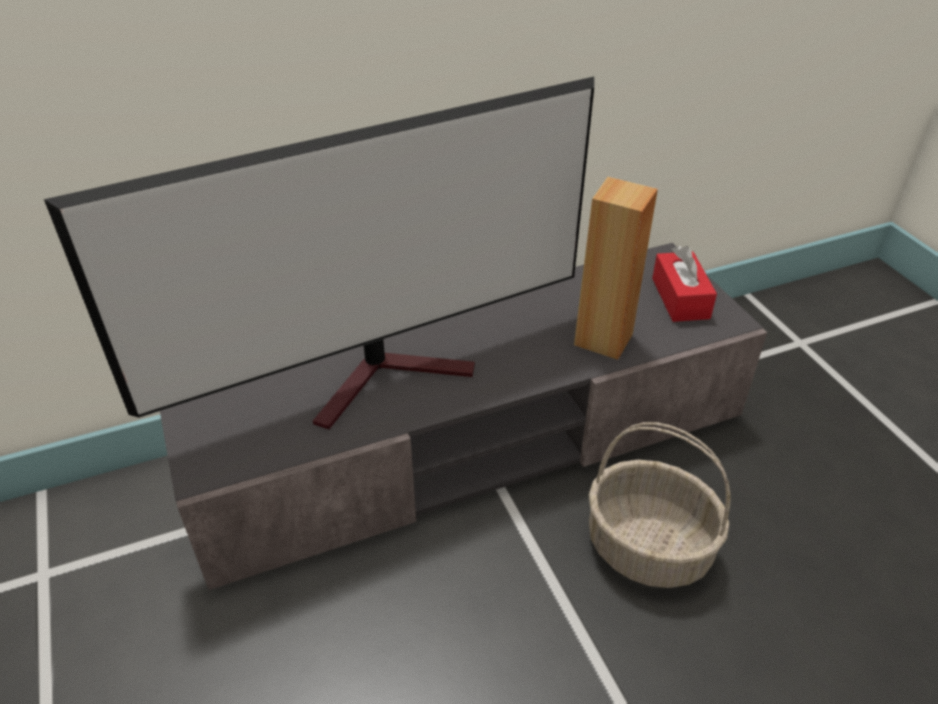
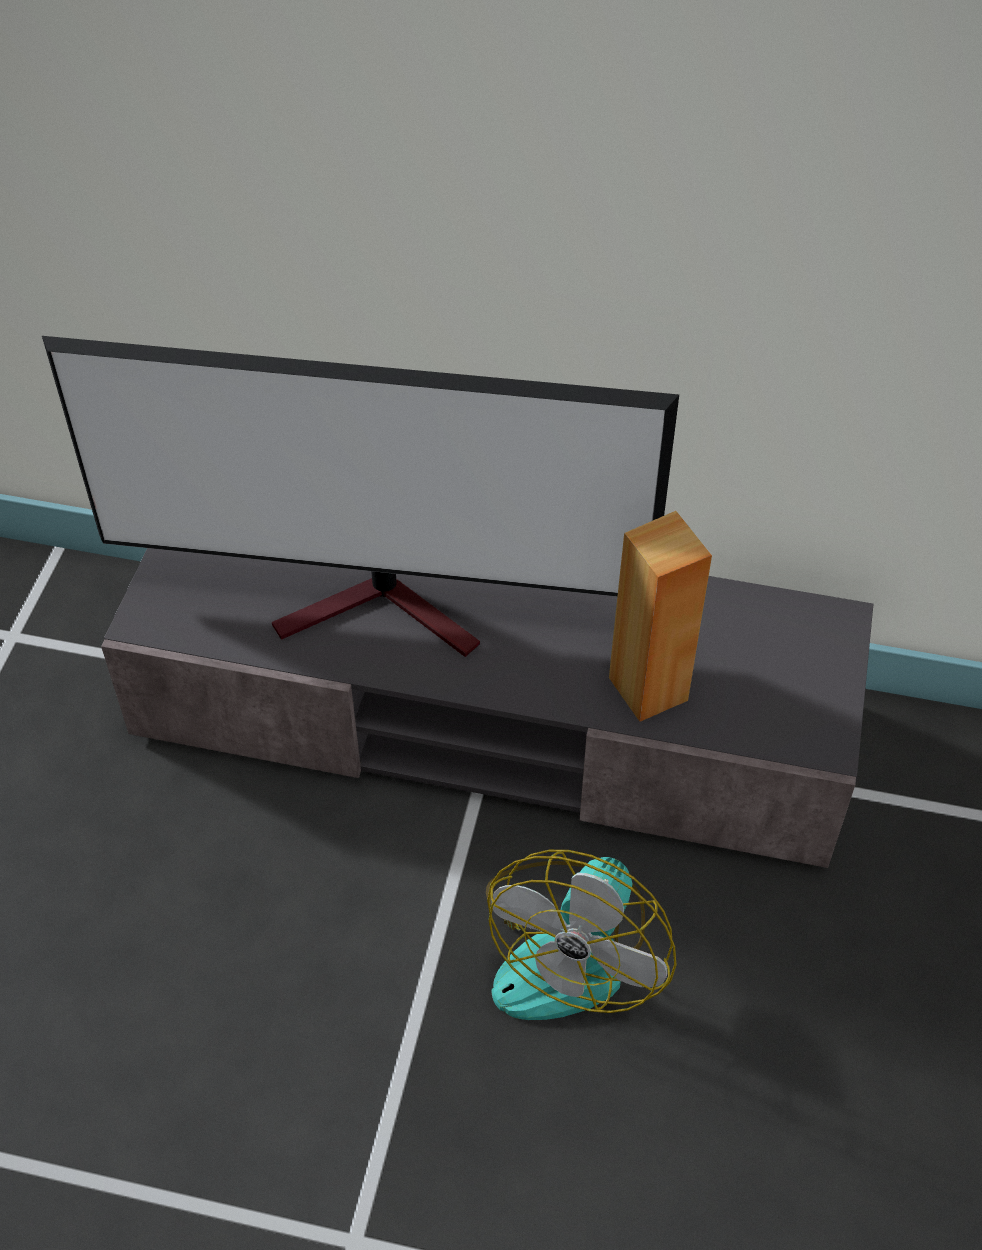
camera: 35 degrees right, 10 degrees up
basket [589,422,731,588] -> fan [486,850,676,1020]
red tissue box [652,246,717,322] -> none

